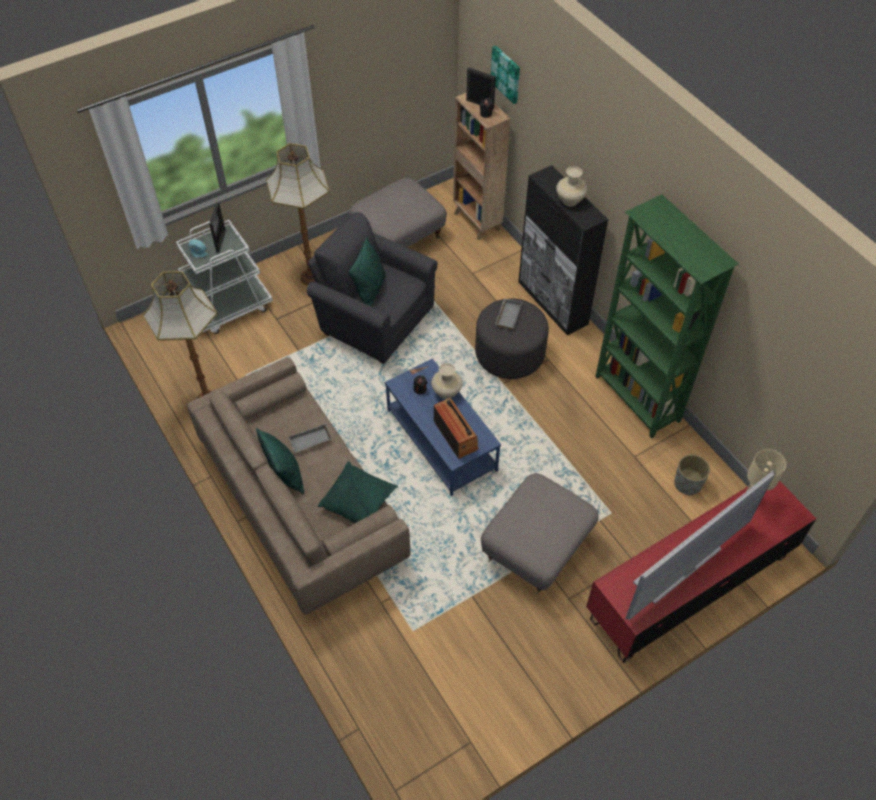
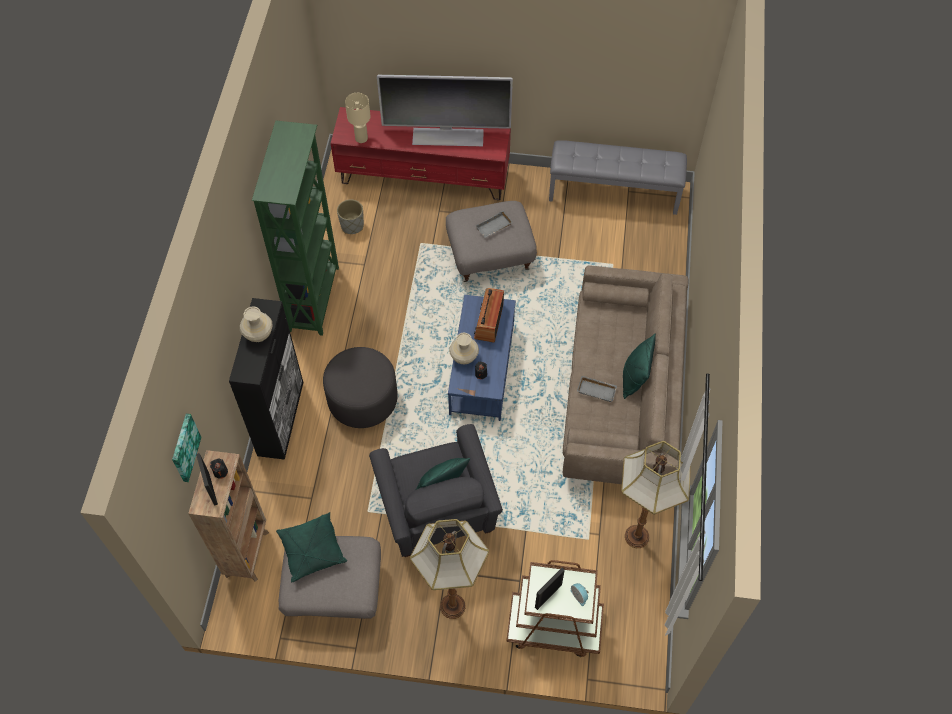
camera: 140 degrees left, 5 degrees up
white cart [176,220,273,334] -> brown cart [506,560,604,657]
green pillow [318,461,398,523] -> green pillow moved to [276,512,347,582]
grey tray [495,298,522,330] -> grey tray moved to [475,210,513,238]
none -> grey bench [549,140,687,215]

